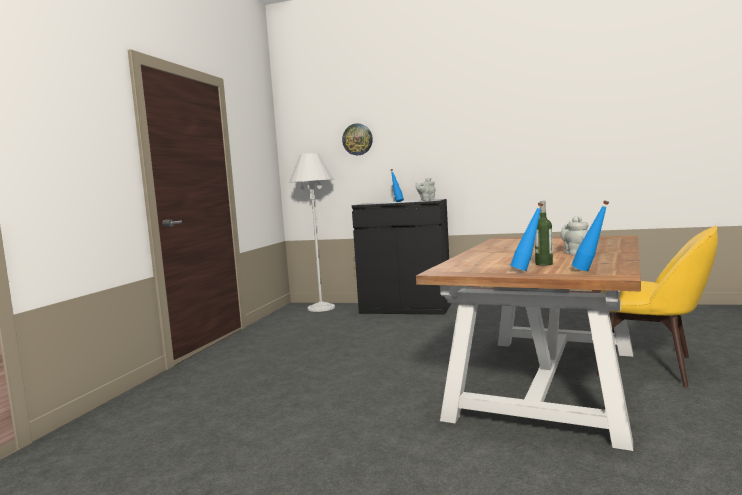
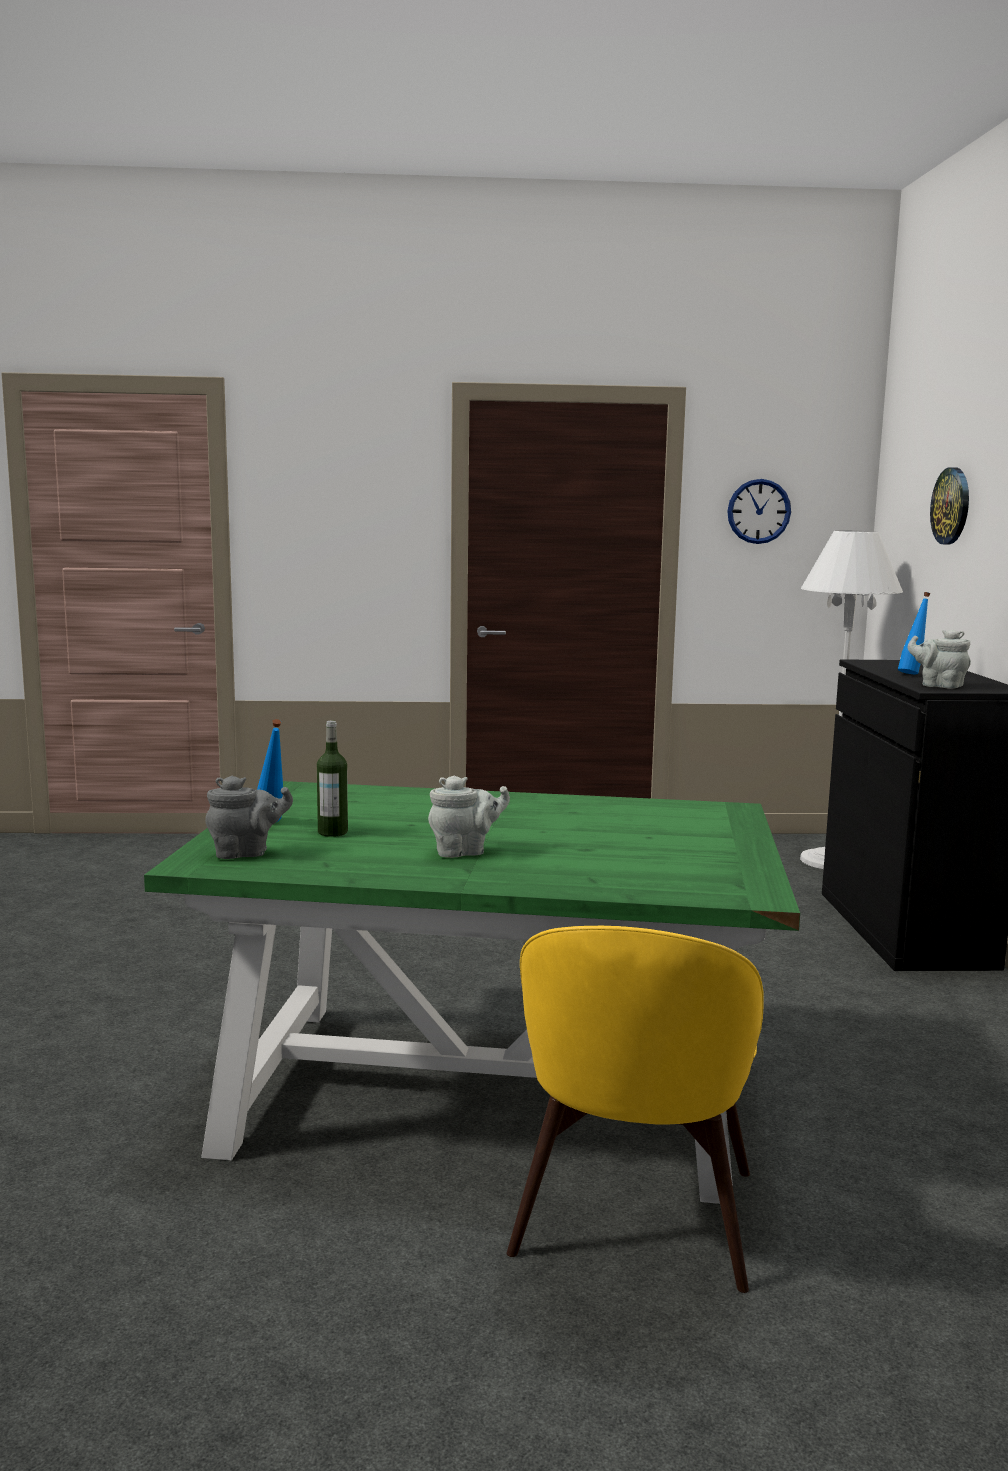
camera: 70 degrees right, 5 degrees up
brown dining table [416,236,641,451] -> green dining table [144,781,800,1204]
blue bottle [572,200,609,271] -> grey teapot [205,776,293,859]
none -> wall clock [727,479,791,544]

